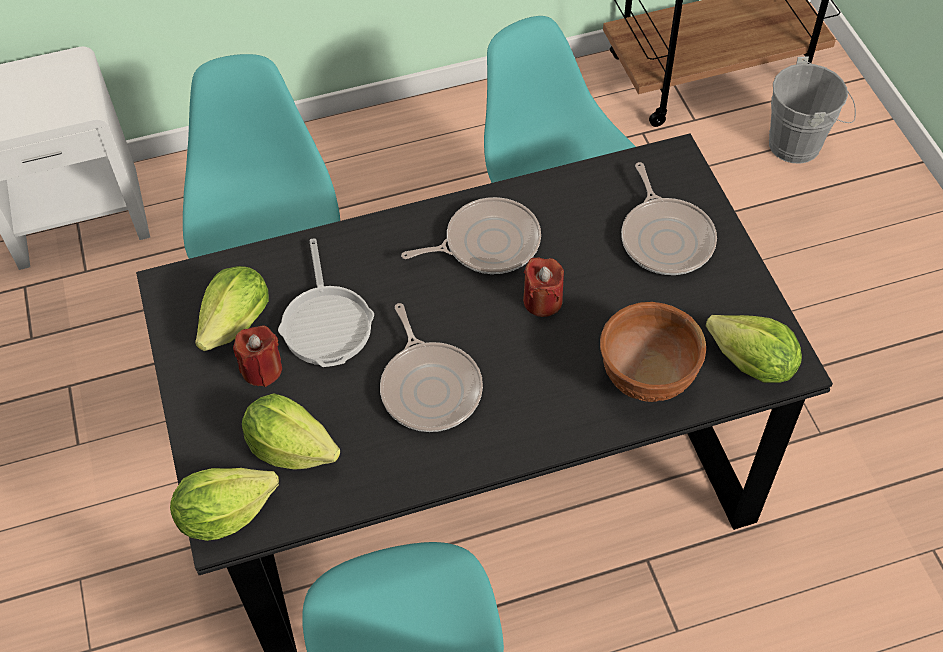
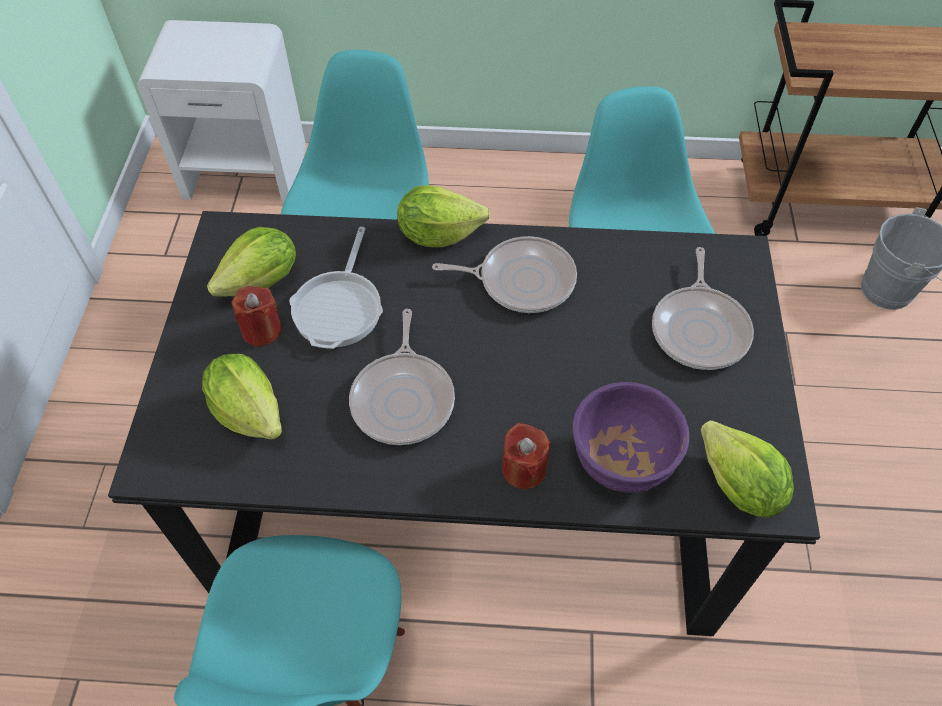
camera: 20 degrees right, 0 degrees up
lettuce [170,468,279,541] -> lettuce moved to [397,185,490,247]
red candle [523,257,564,317] -> red candle moved to [502,423,550,489]
brown bowl [600,302,706,402] -> purple bowl [572,382,689,493]

